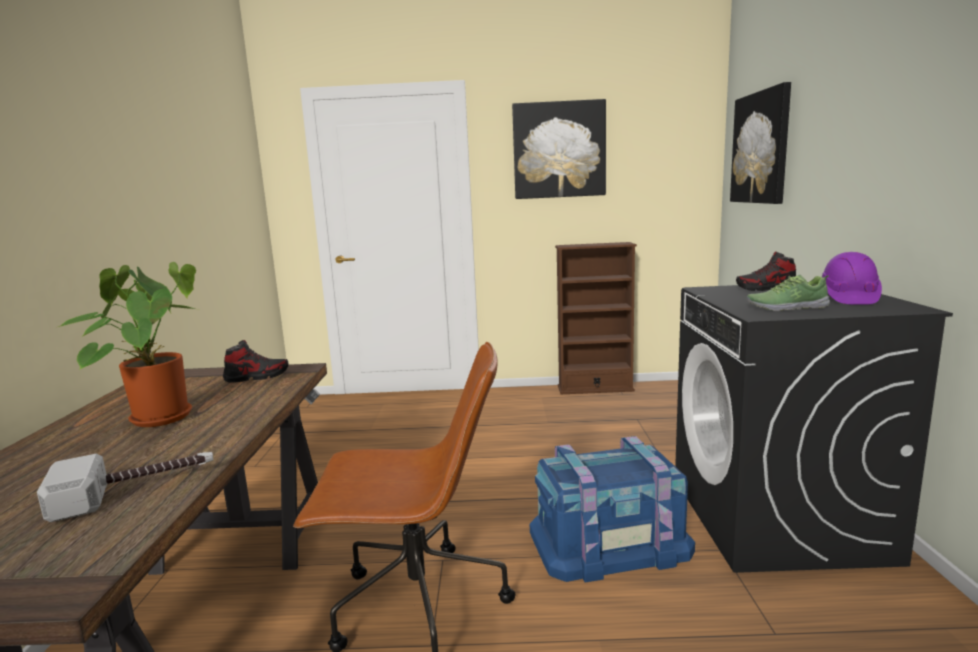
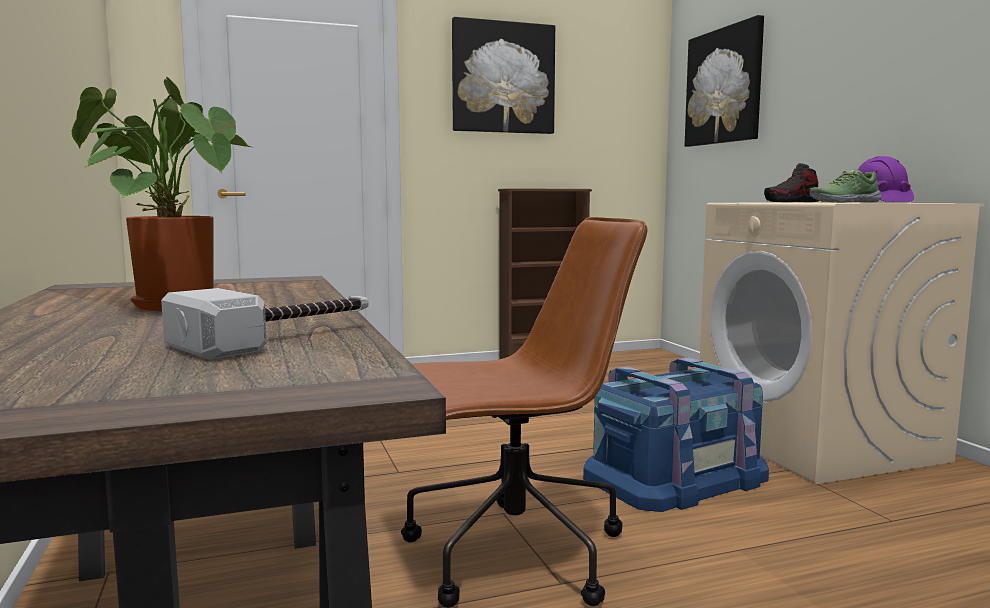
camera: 20 degrees left, 5 degrees down
shoe [223,340,288,383] -> none
black washing machine [675,285,953,573] -> beige washing machine [700,202,985,484]

